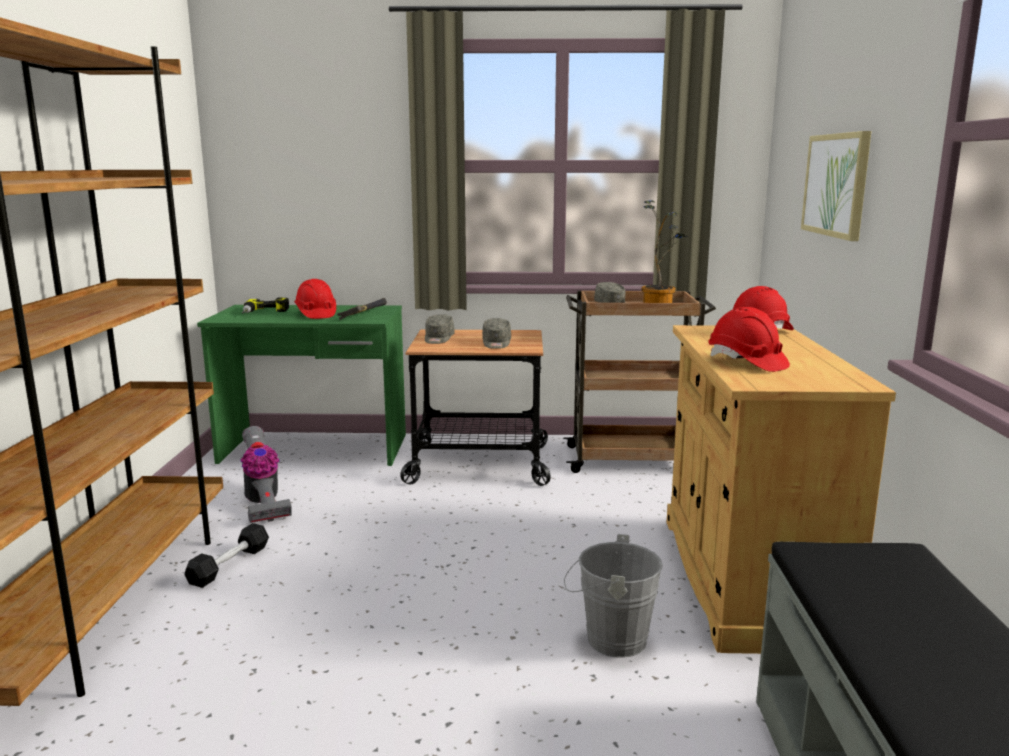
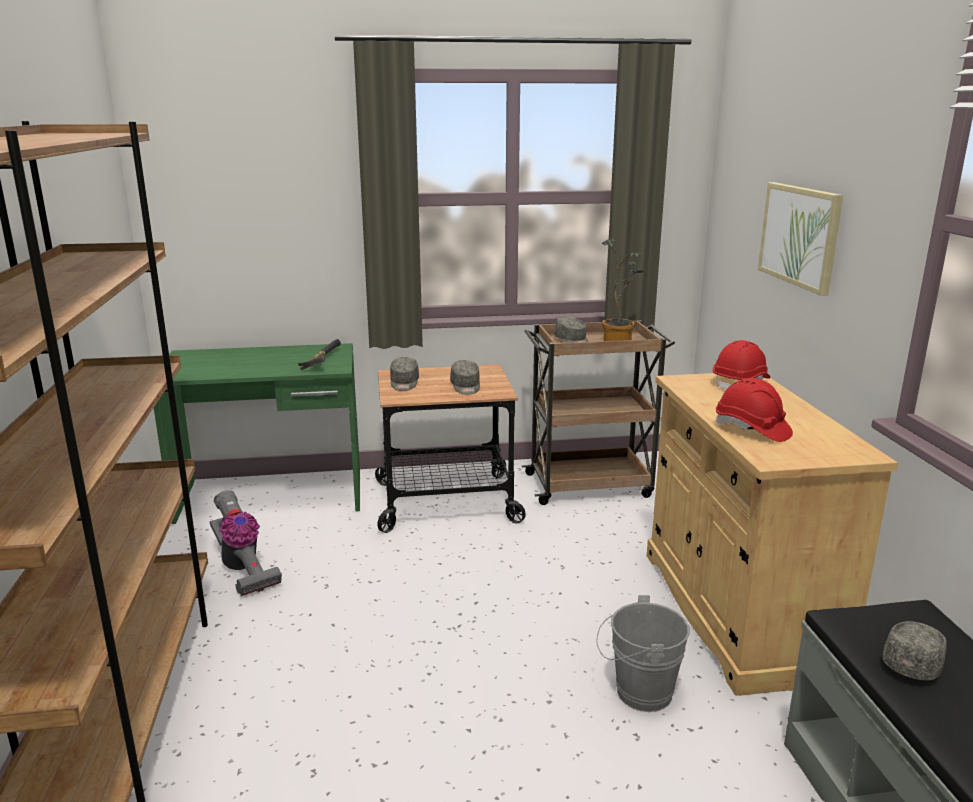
camera: 10 degrees left, 5 degrees up
black dumbbell [184,523,269,588] -> none
power drill [242,297,289,313] -> none
red hard hat [294,279,336,319] -> none
none -> grey cap [882,621,947,680]

